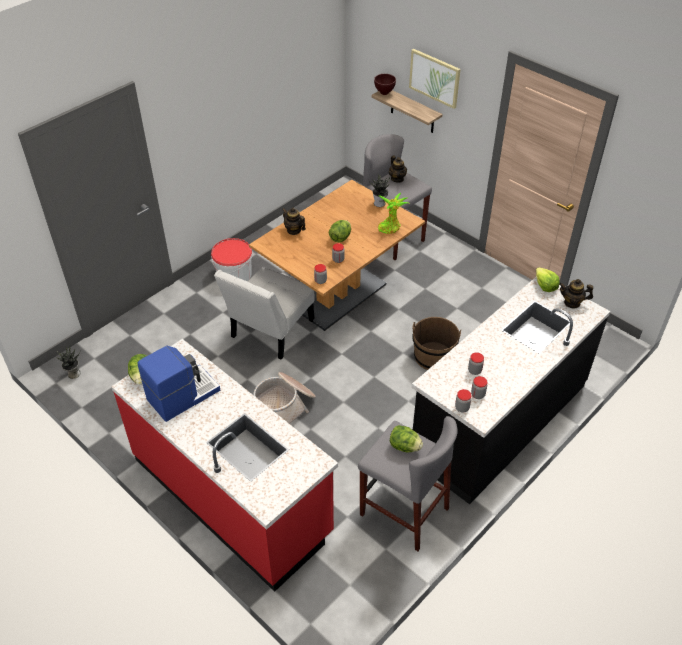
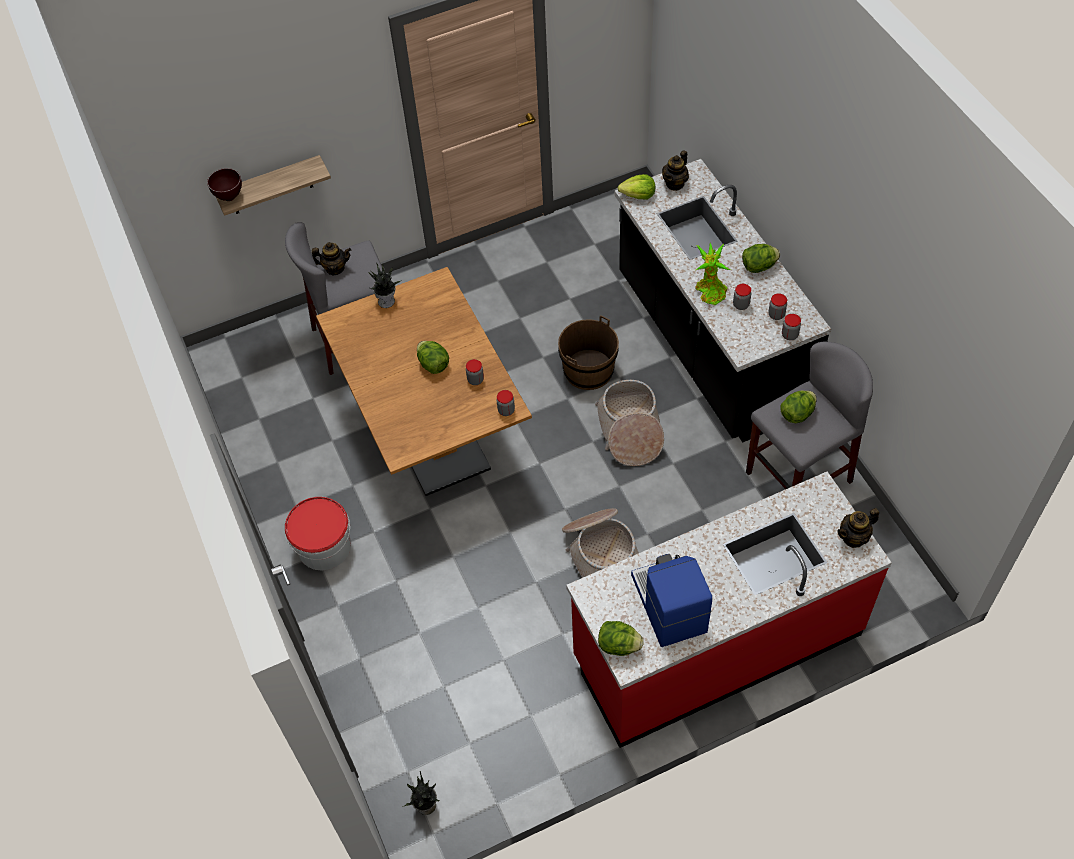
camera: 65 degrees left, 10 degrees up
white chair [214,267,315,359] -> none
teapot [282,208,306,235] -> teapot moved to [837,508,879,548]
potted plant [378,193,409,234] -> potted plant moved to [695,243,730,305]
picture [409,49,460,109] -> none
none -> basket [595,380,664,466]
none -> lettuce [742,244,780,273]

